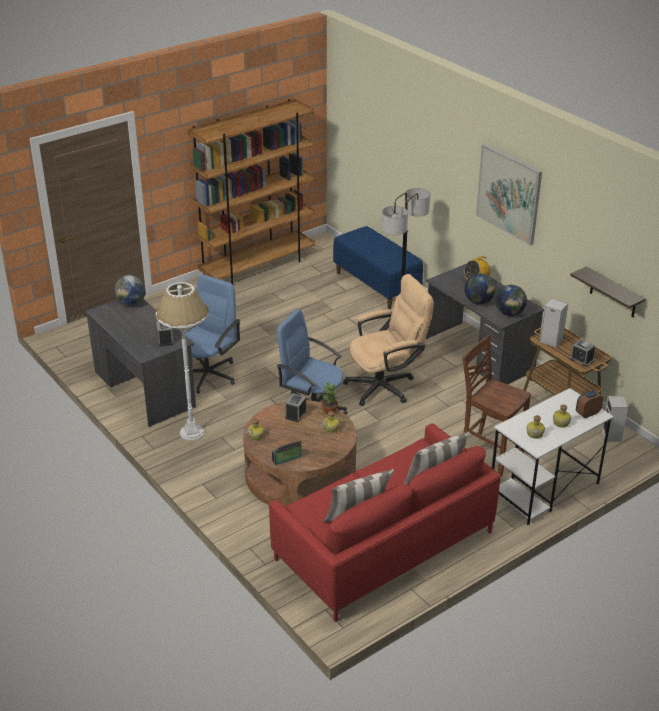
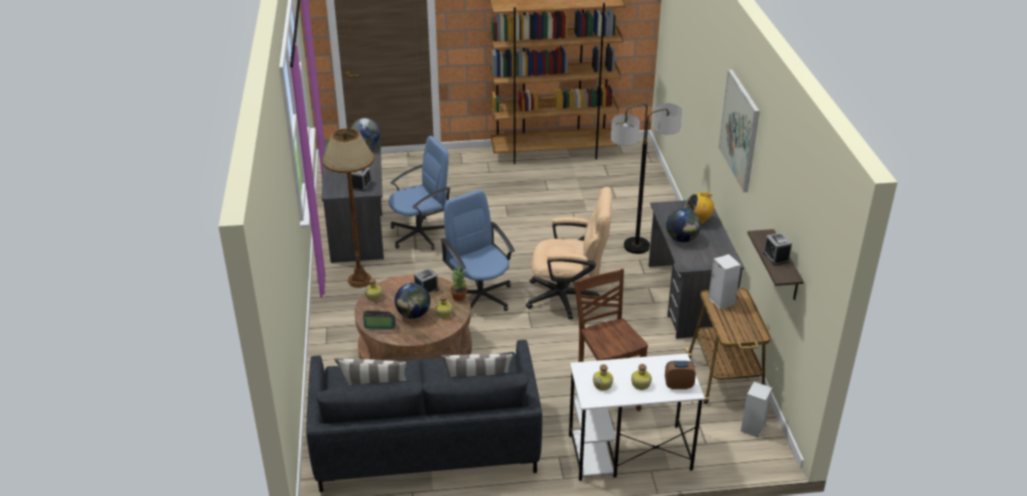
camera: 30 degrees right, 0 degrees up
white floor lamp [156,282,209,441] -> brown floor lamp [322,128,374,288]
red sofa [269,423,501,622] -> grey sofa [306,340,542,492]
blue bench [333,226,423,309] -> none
globe [495,285,527,316] -> globe moved to [395,283,431,319]
alarm clock [570,339,595,367] -> alarm clock moved to [763,233,792,266]

